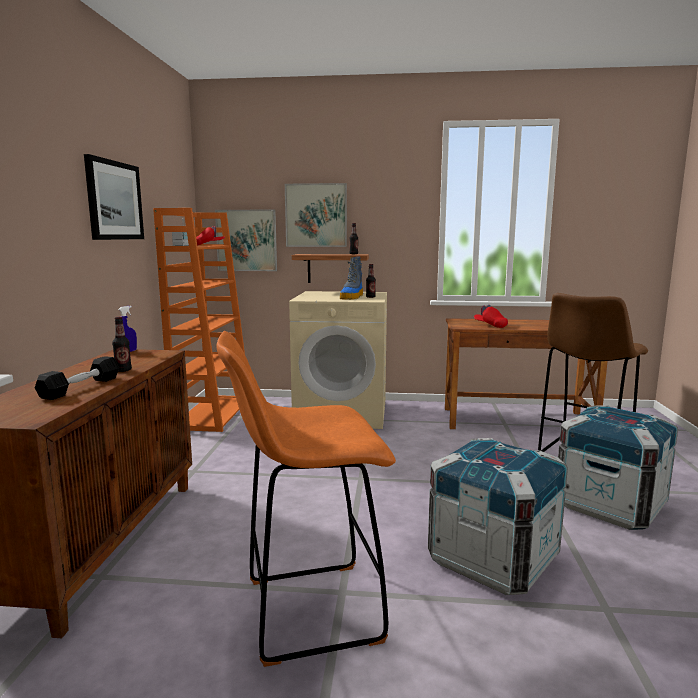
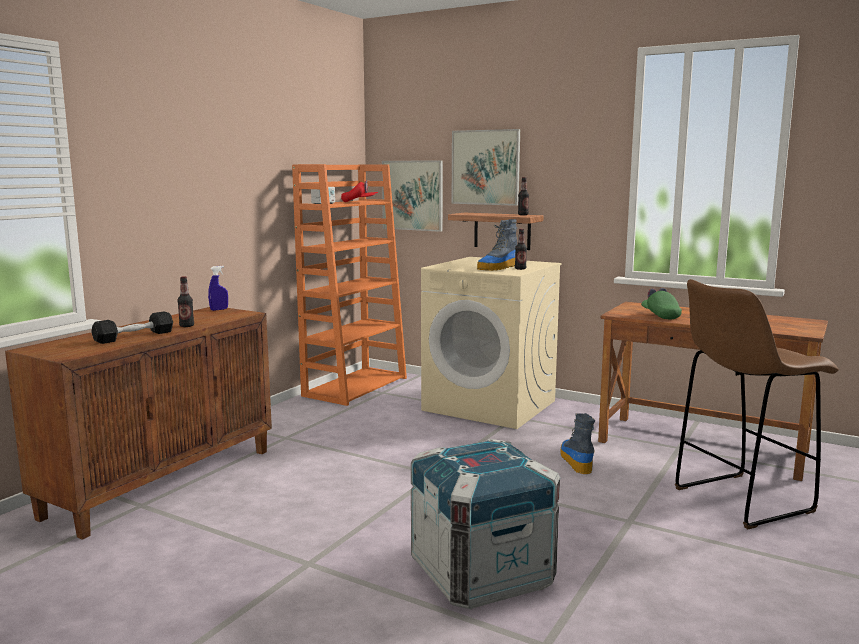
camera: 25 degrees right, 0 degrees up
picture [84,154,144,240] -> none
orange stool [217,331,396,667] -> none
red cap [474,305,508,328] -> green cap [641,288,682,319]
crate [558,405,678,530] -> none
none -> boot [560,413,595,474]

